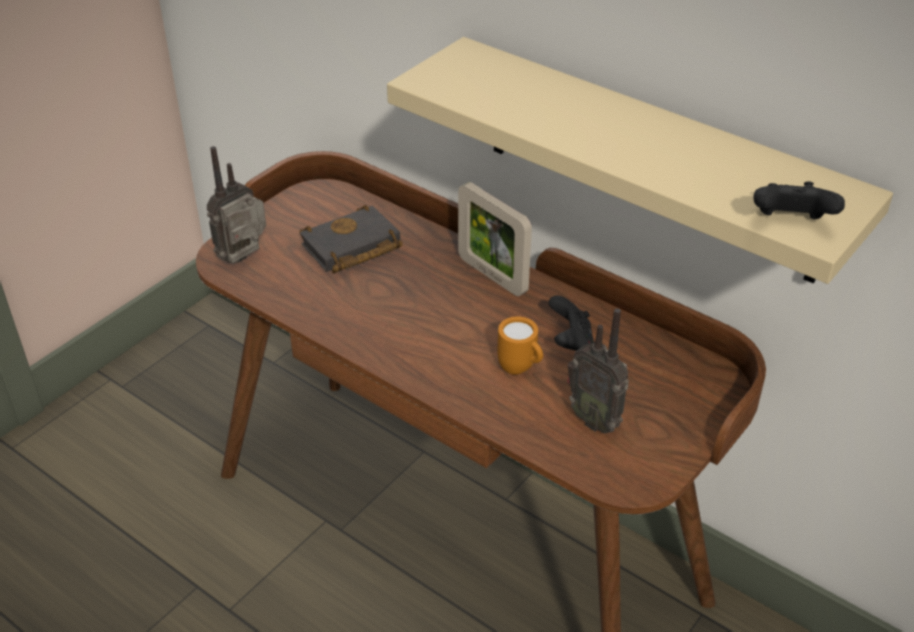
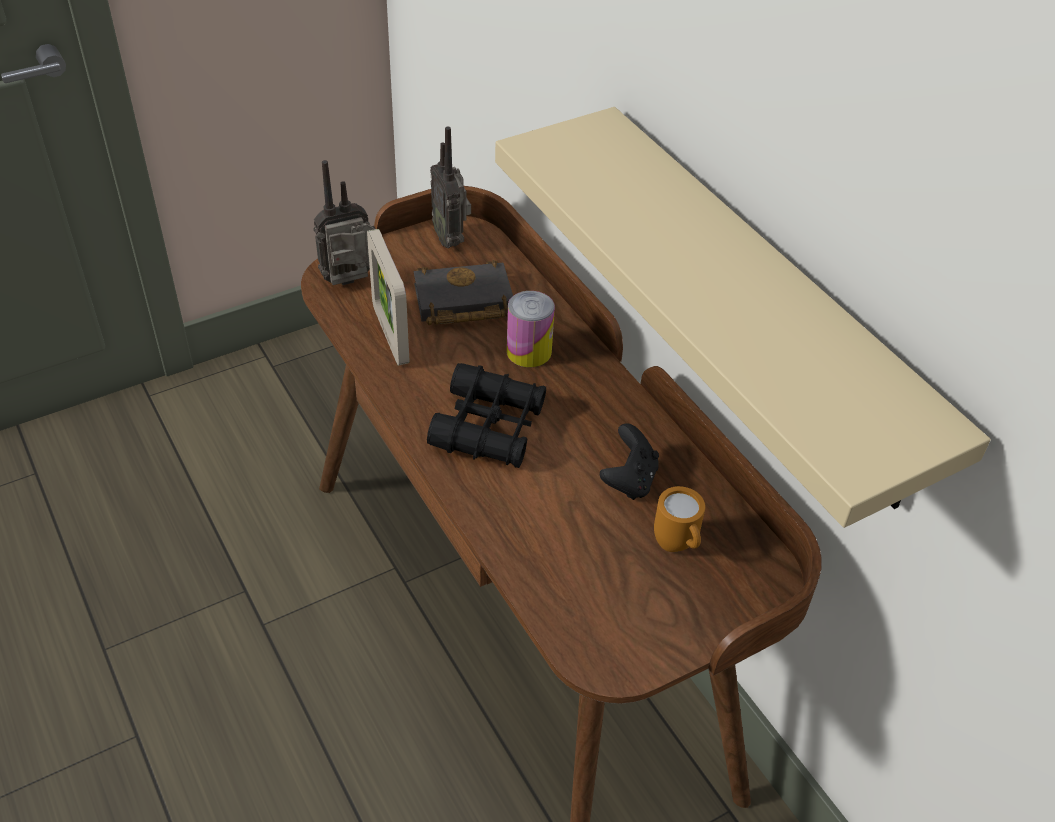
camera: 20 degrees right, 5 degrees up
picture frame [458,182,532,296] -> picture frame moved to [367,229,409,366]
orange mug [497,316,543,375] -> orange mug moved to [654,486,705,552]
radio [567,308,629,433] -> radio moved to [430,127,471,248]
black game controller [753,181,845,219] -> none
none -> black binoculars [427,363,546,468]
none -> can [506,291,555,367]

